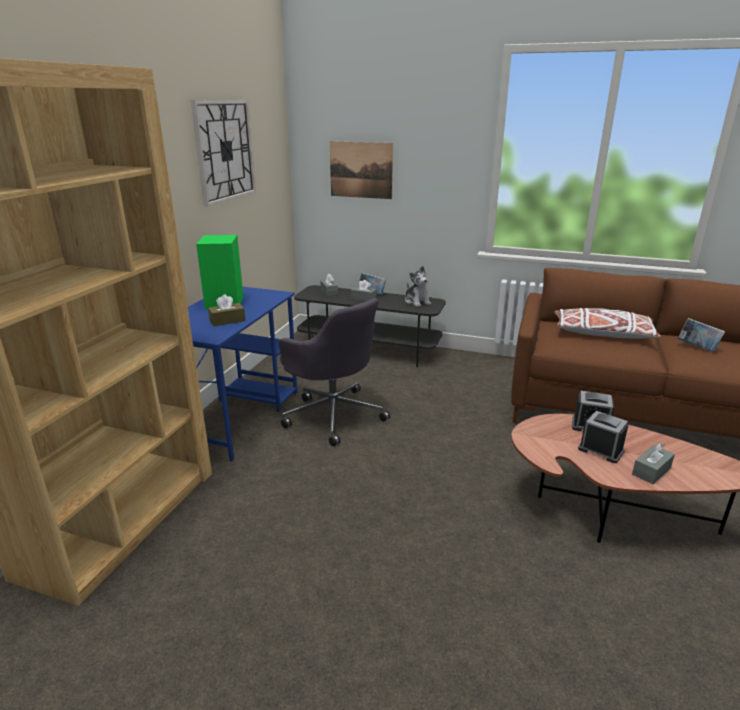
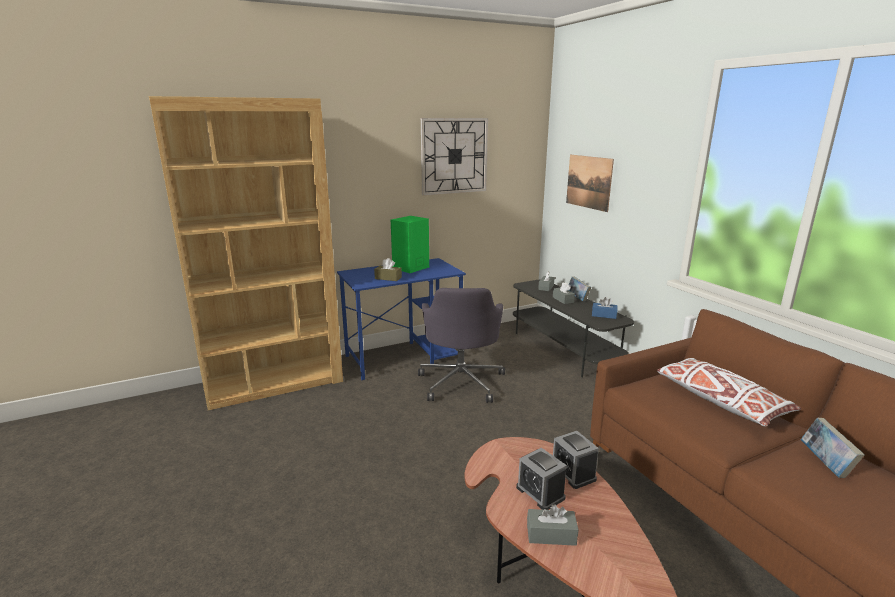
camera: 45 degrees right, 5 degrees down
plush toy [405,266,431,307] -> blue tissue box [592,297,618,319]
alarm clock [578,411,628,463] -> alarm clock turned 150 degrees clockwise [516,448,567,510]

